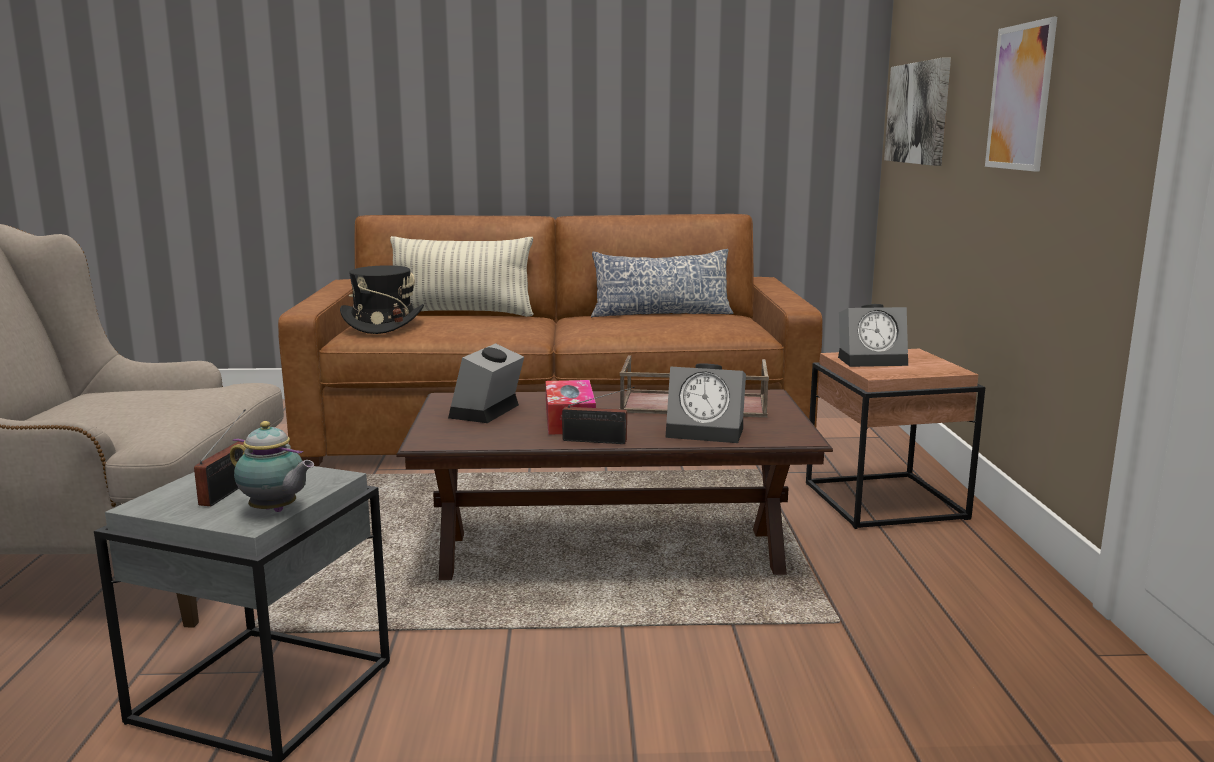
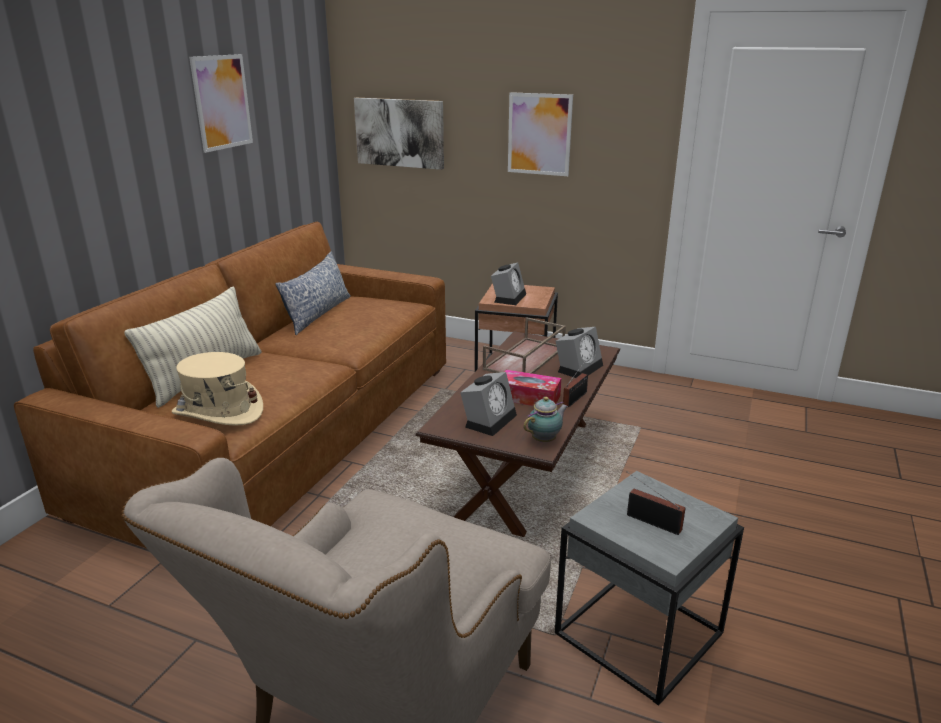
camera: 65 degrees left, 10 degrees up
teapot [230,421,314,512] -> teapot moved to [524,397,568,442]
black hat [340,265,424,334] -> beige hat [172,352,263,426]
alarm clock [448,343,524,423] -> alarm clock turned 105 degrees counterclockwise [460,372,517,436]
none -> picture [189,54,253,153]

